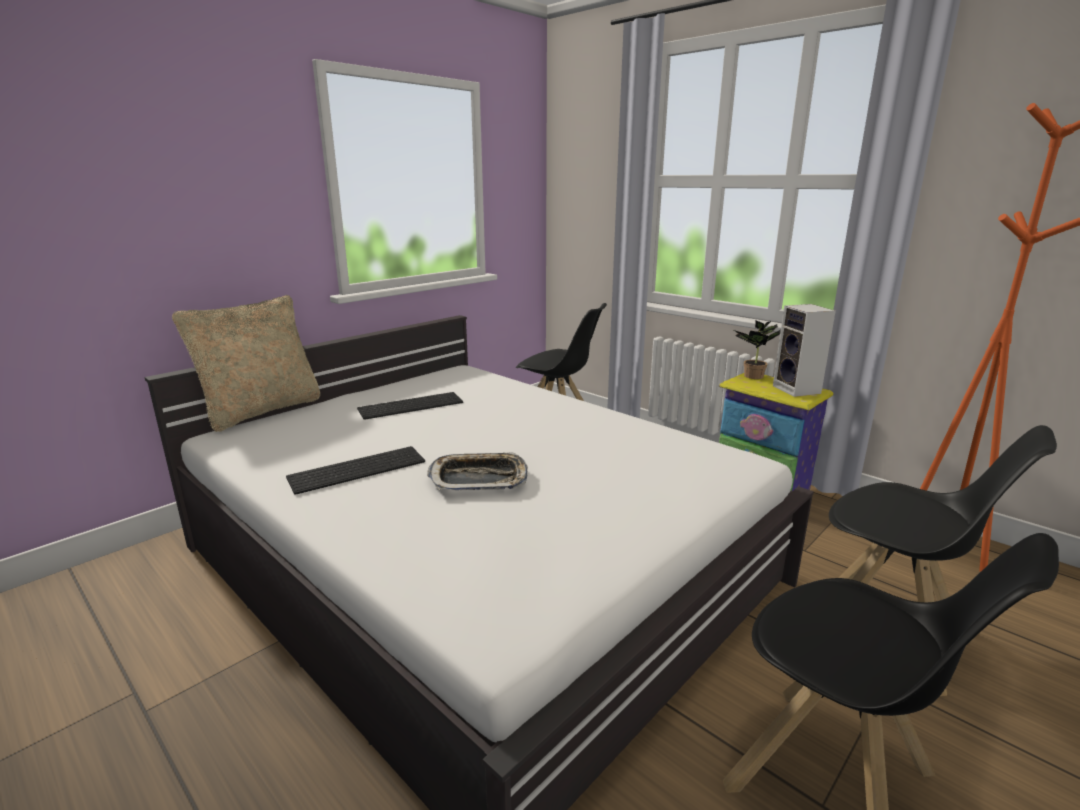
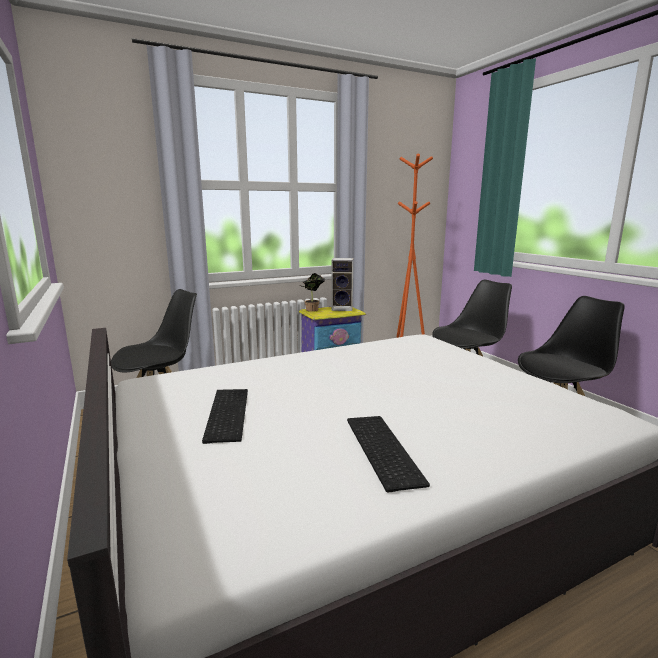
camera: 70 degrees left, 5 degrees down
beige pillow [172,295,320,432] -> none
tray [427,452,528,490] -> none

